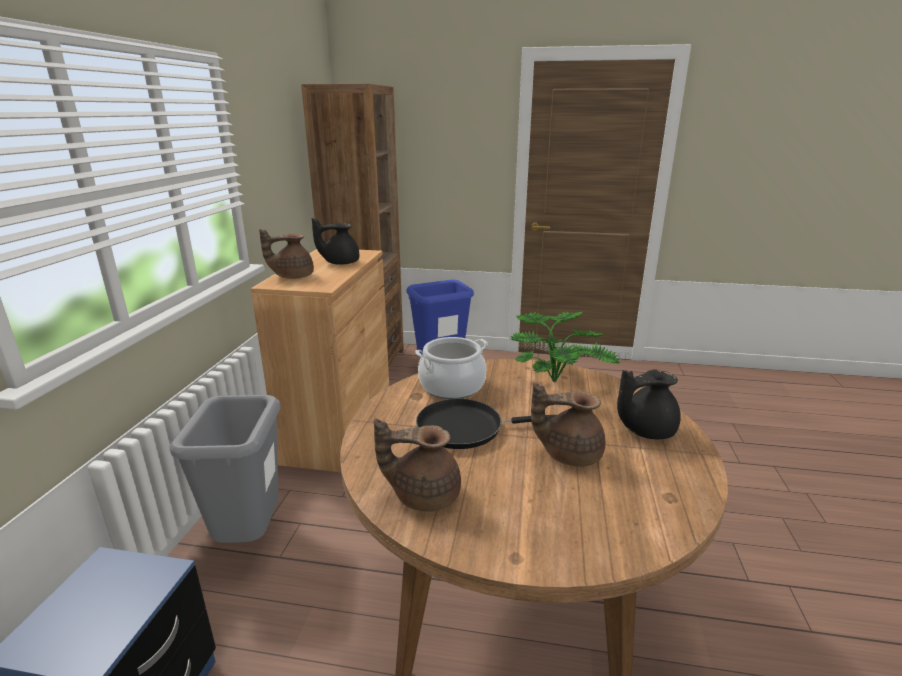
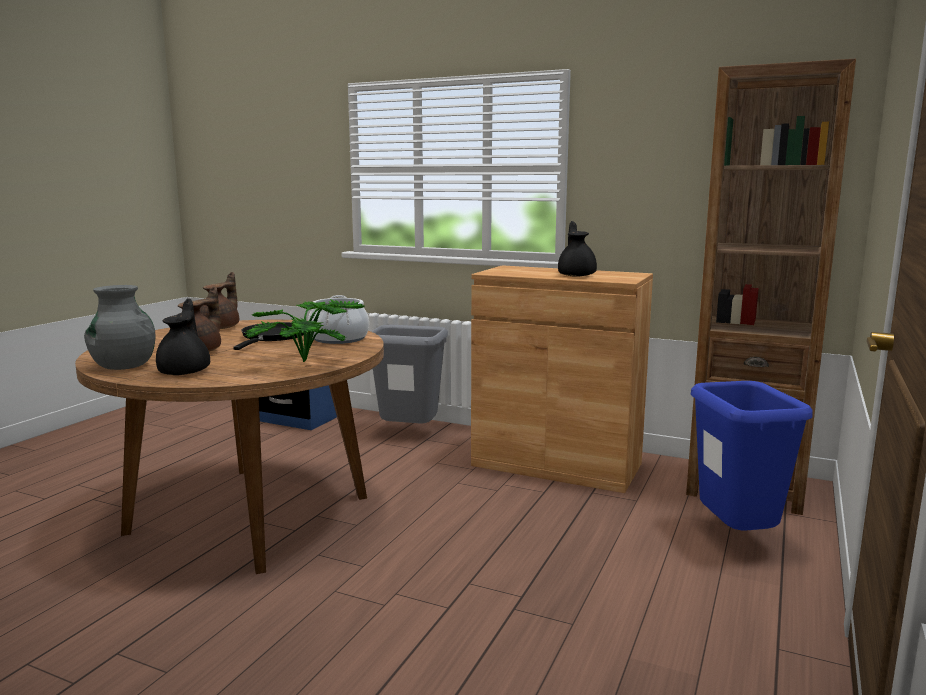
camera: 105 degrees right, 10 degrees down
brown teapot [259,229,314,279] -> none
none -> grey vase [84,285,156,370]

